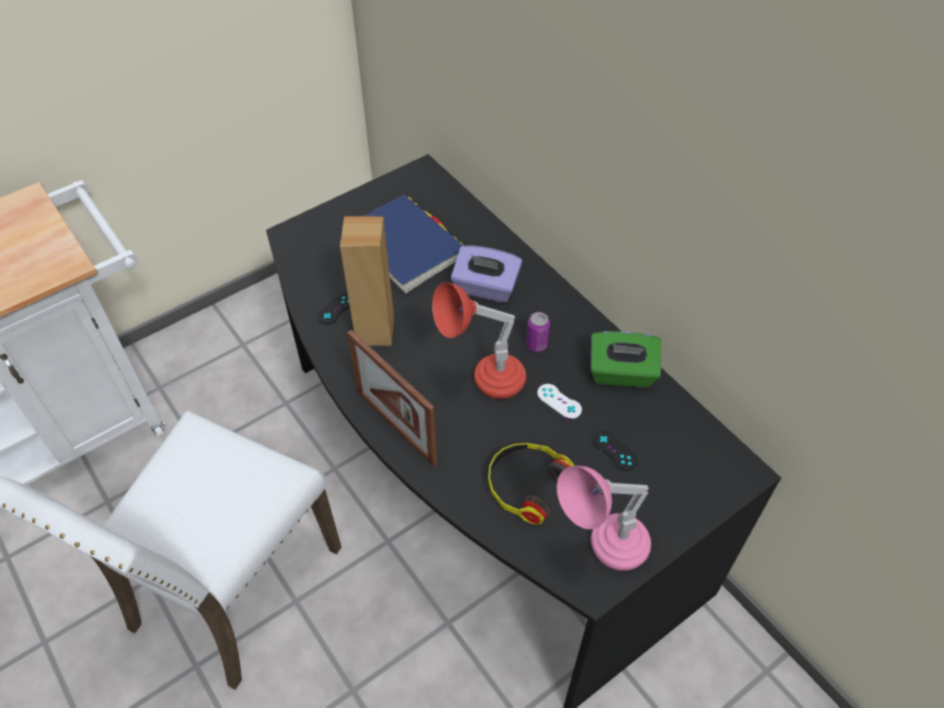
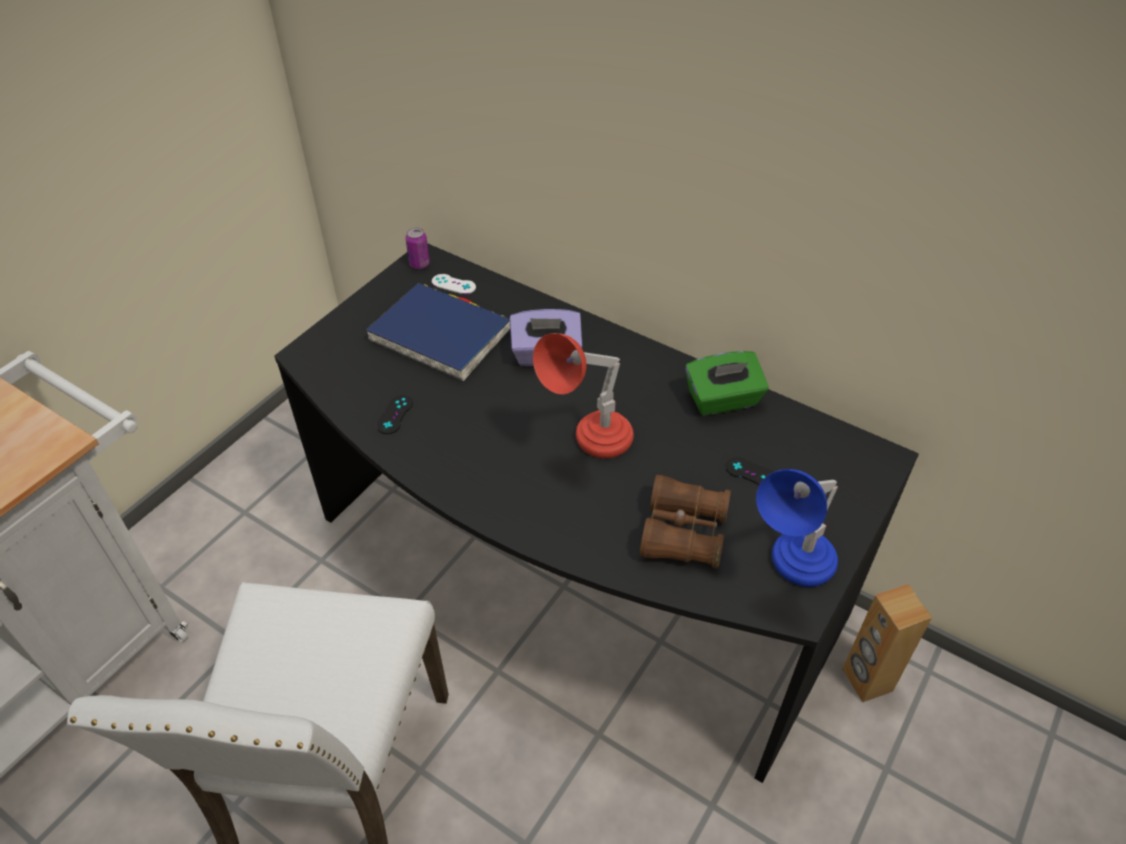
camera: 20 degrees left, 5 degrees down
brown speaker [340,216,394,346] -> brown speaker moved to [842,584,932,702]
picture frame [347,330,437,467] -> none
headphones [488,443,574,525] -> brown binoculars [640,475,731,568]
can [526,312,550,352] -> can moved to [405,228,430,269]
white game controller [537,384,582,419] -> white game controller moved to [432,274,476,294]
pink table lamp [557,466,651,571] -> blue table lamp [756,469,838,587]

